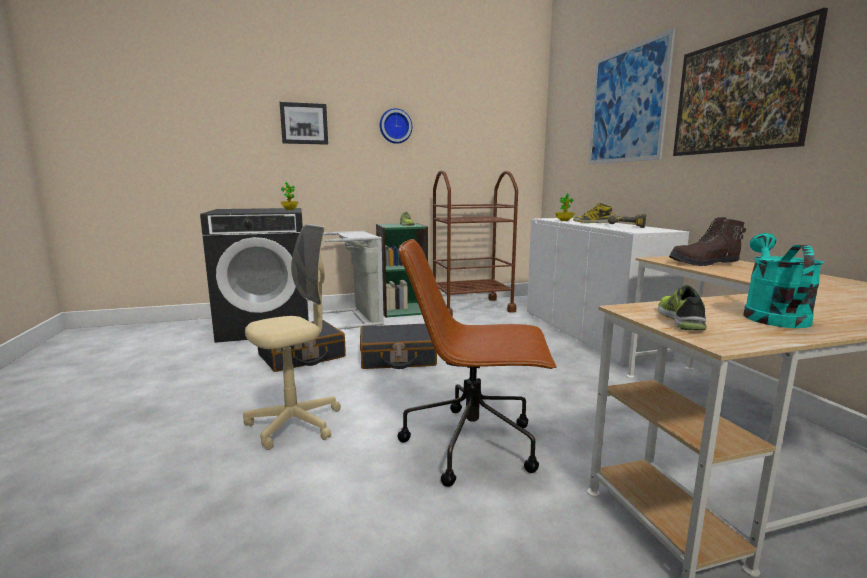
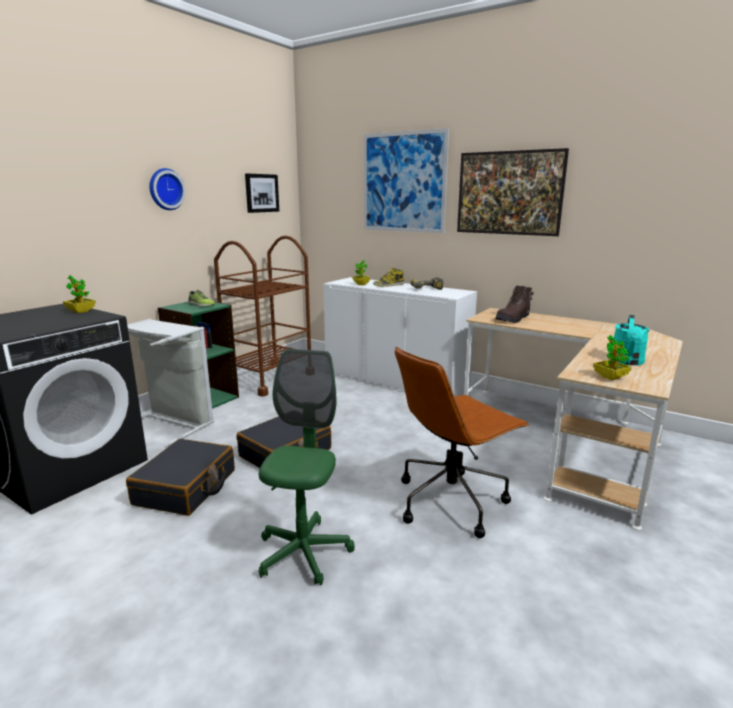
camera: 40 degrees left, 5 degrees up
beige office chair [243,224,341,450] -> green office chair [259,349,355,585]
picture [280,102,328,145] -> picture moved to [245,173,279,213]
shoe [658,285,707,330] -> potted plant [593,335,632,380]
turquoise watering can [743,233,824,328] -> turquoise watering can turned 135 degrees counterclockwise [614,315,650,365]

